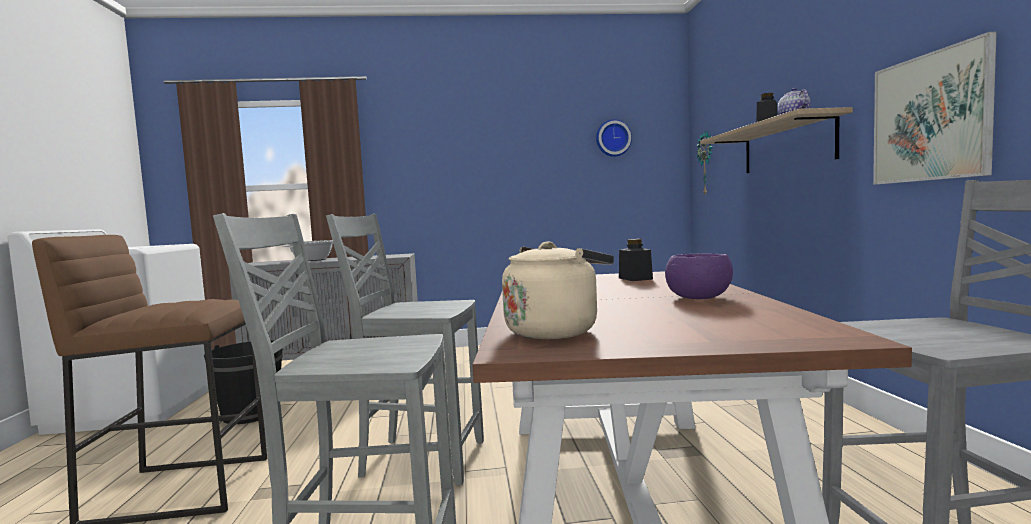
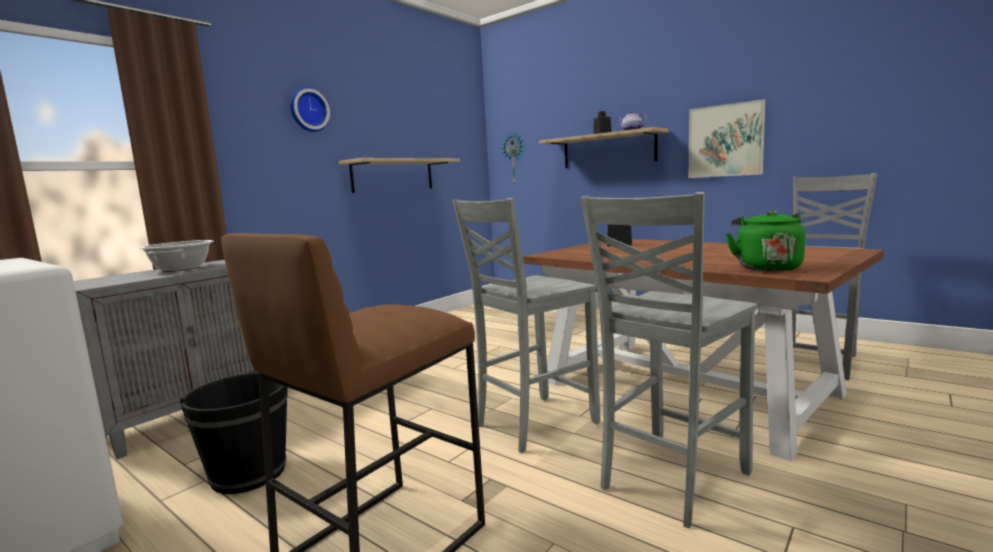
camera: 45 degrees left, 5 degrees up
beige kettle [502,242,614,339] -> green kettle [726,210,806,271]
wall clock [596,119,632,157] -> wall clock moved to [290,87,330,132]
purple bowl [665,253,733,299] -> none
none -> shelf [339,158,460,193]

